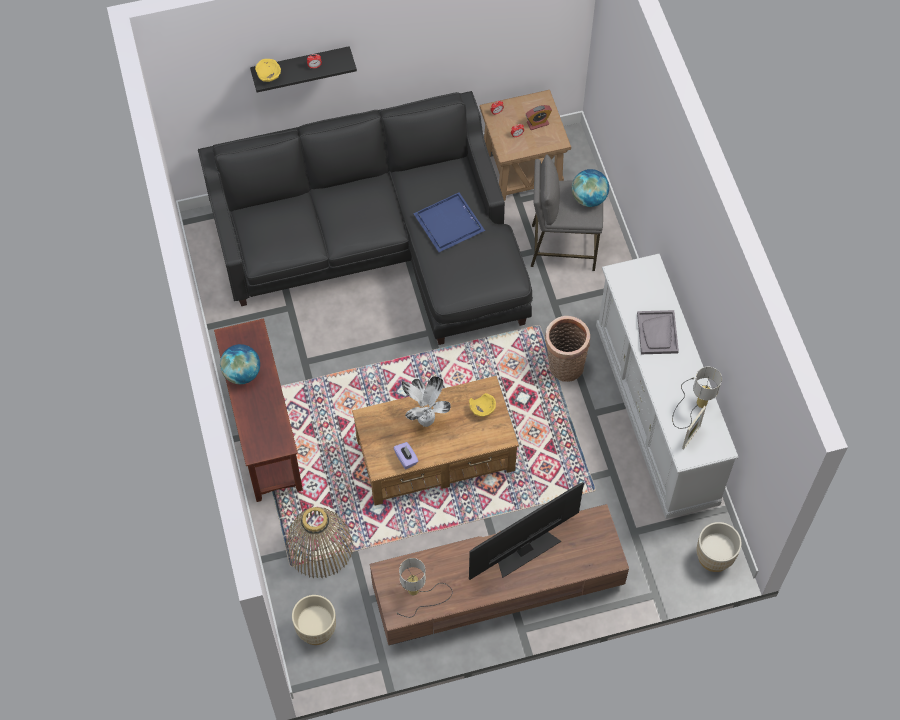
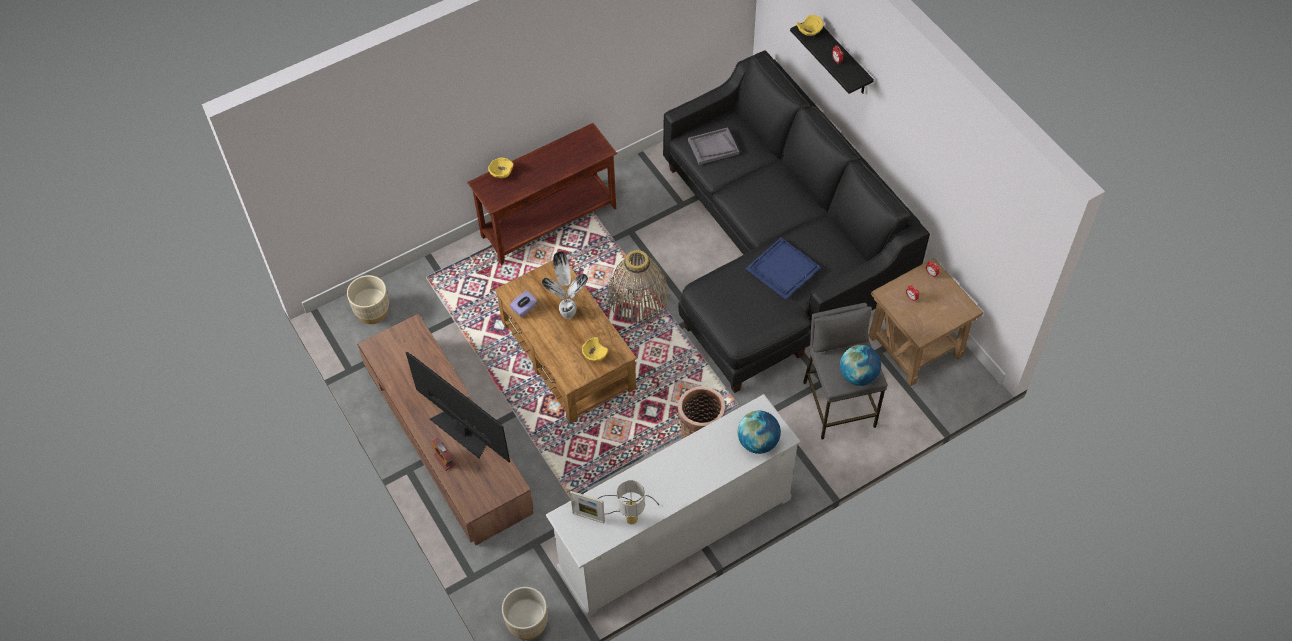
camera: 75 degrees right, 5 degrees down
globe [220,344,260,384] -> globe moved to [738,411,781,454]
basket [286,507,353,578] -> basket moved to [608,250,670,323]
table lamp [396,558,453,618] -> none
alarm clock [526,105,552,130] -> alarm clock moved to [431,438,456,471]
grey tray [637,310,679,354] -> grey tray moved to [688,127,739,165]
none -> yellow bowl [488,158,513,178]

